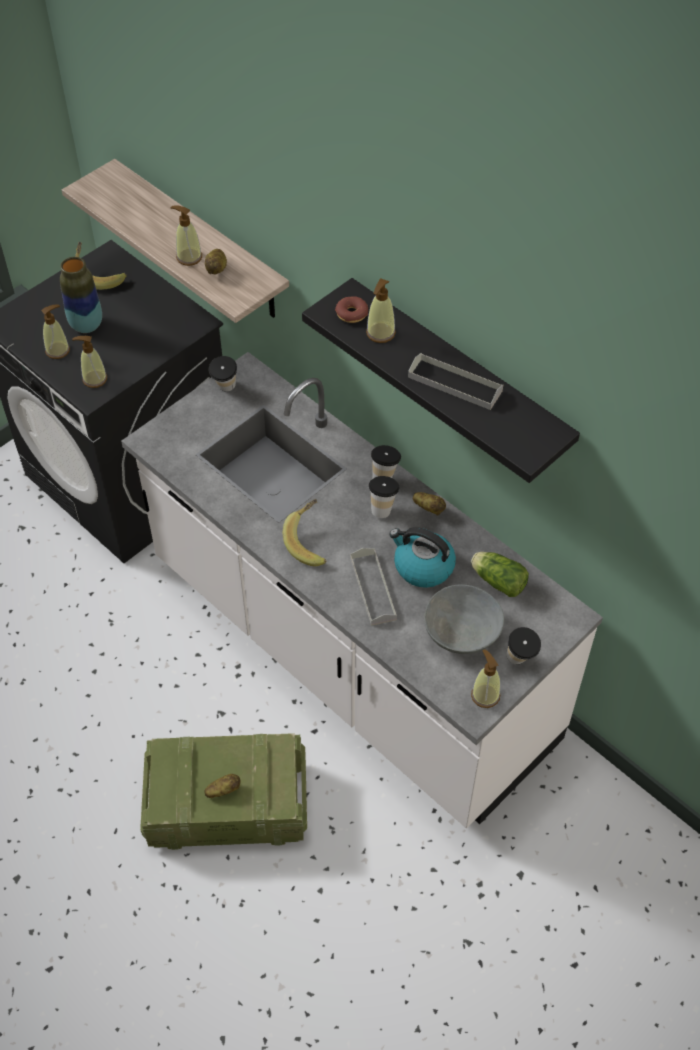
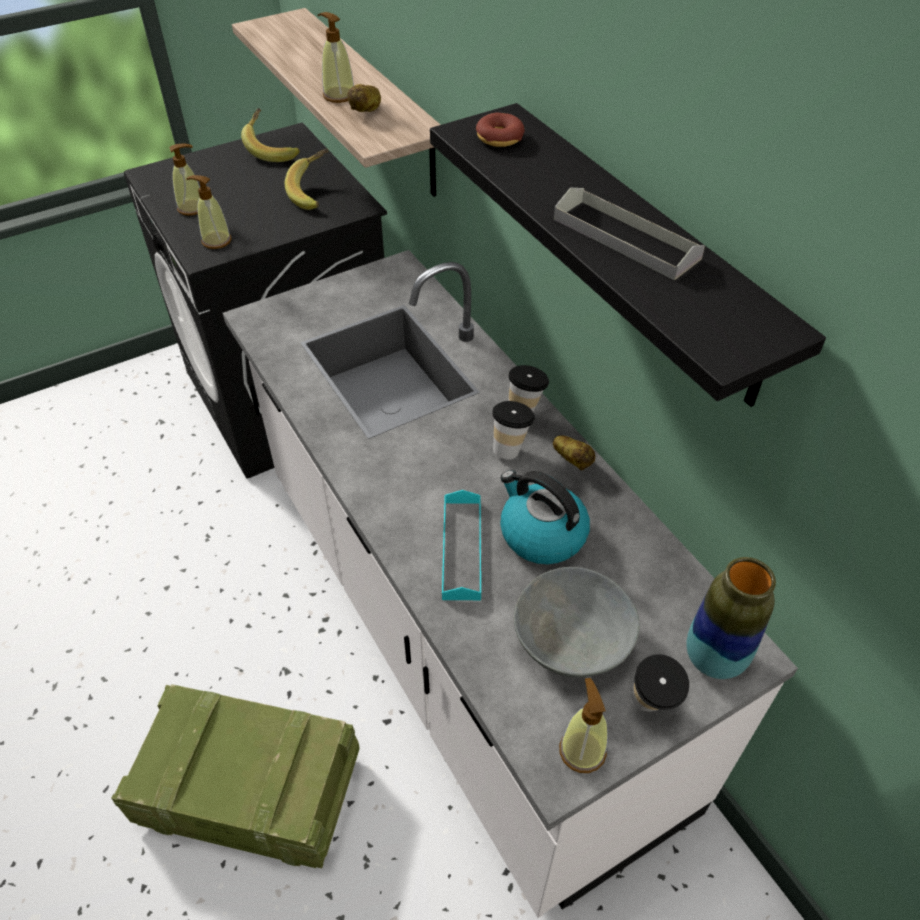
camera: 15 degrees right, 5 degrees down
vase [60,257,102,333] -> vase moved to [686,557,776,679]
potato [204,774,240,798] -> none
cup [209,356,237,391] -> none
banana [283,499,326,566] -> banana moved to [285,149,329,210]
grey tray [350,548,397,626] -> turquoise tray [442,490,481,600]
soap dispenser [366,279,396,343] -> none
lettuce [471,552,529,597] -> none

